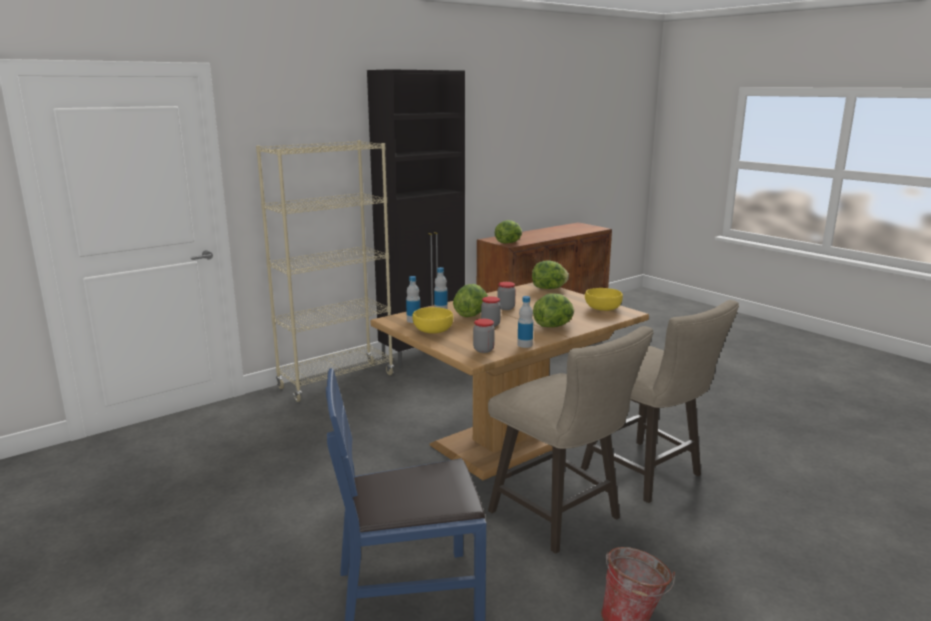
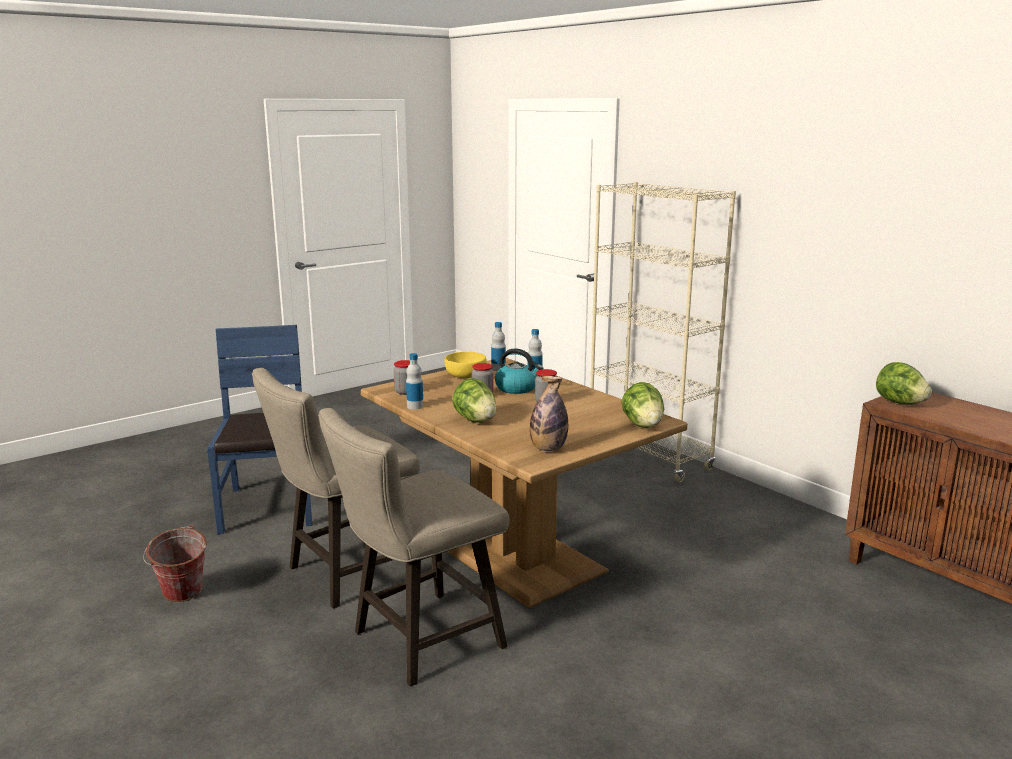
camera: 90 degrees right, 0 degrees up
black cabinet [367,69,465,368] -> none
lettuce [453,284,488,317] -> kettle [495,349,543,394]
yellow bowl [585,288,623,311] -> bottle [530,376,568,451]

